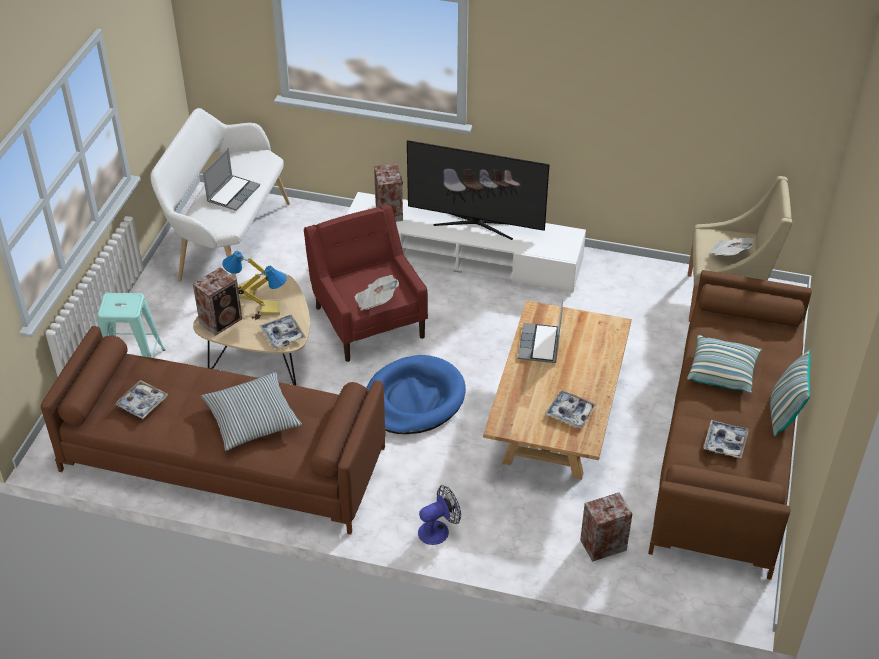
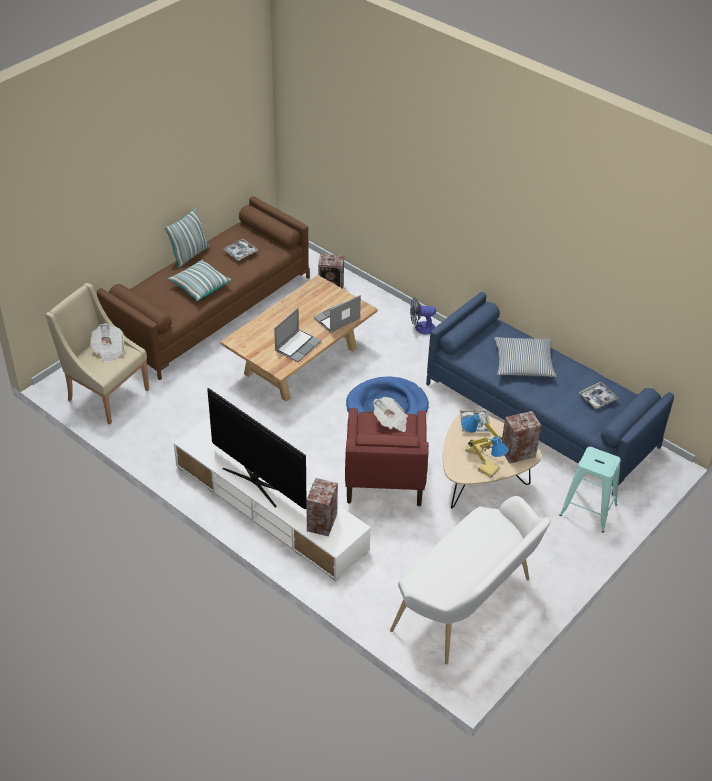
camera: 155 degrees left, 0 degrees up
brown sofa [41,326,386,535] -> blue sofa [426,292,674,495]
laptop [203,148,260,211] -> laptop moved to [313,295,361,333]
tray [545,390,597,428] -> none

